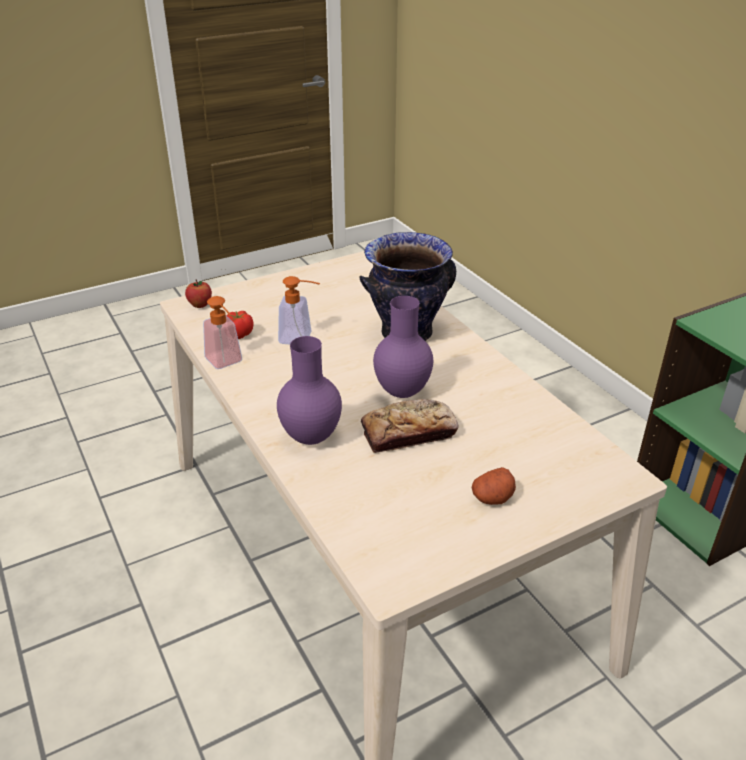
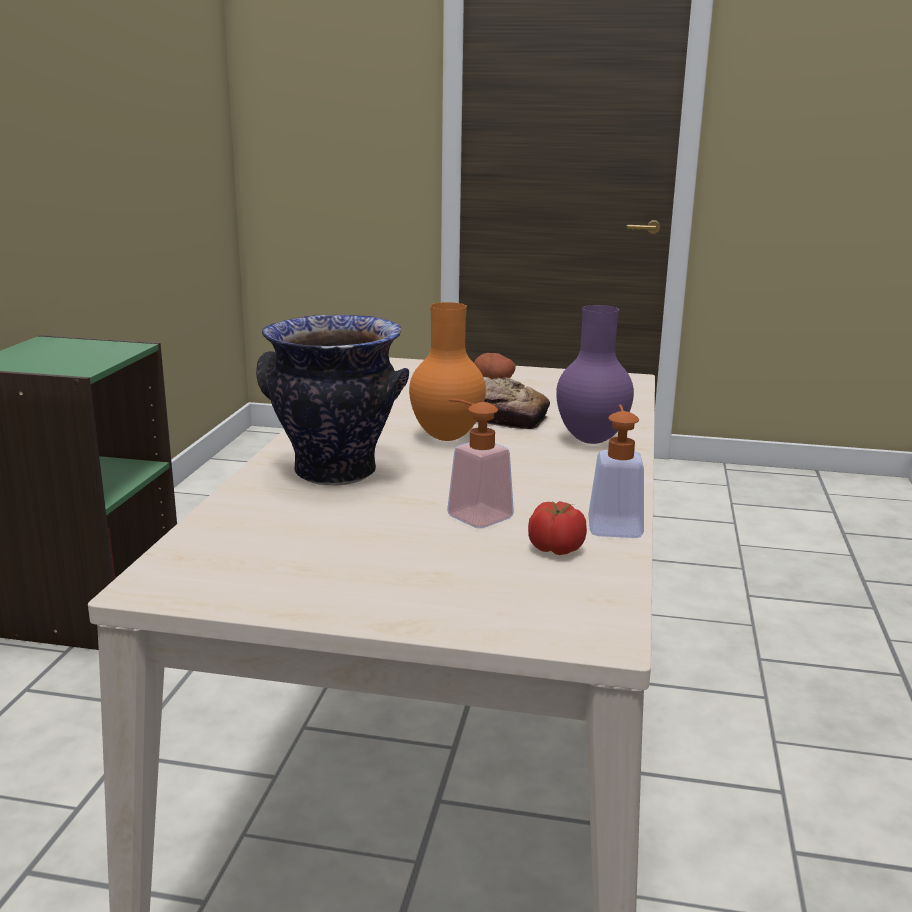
camera: 140 degrees left, 15 degrees down
apple [185,279,212,308] -> none
purple vase [373,296,433,398] -> orange vase [409,302,486,441]

